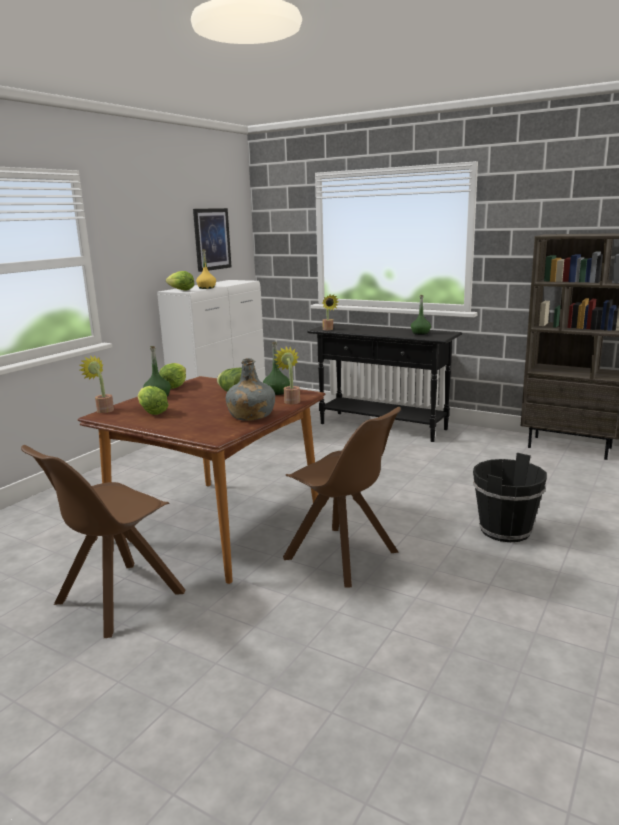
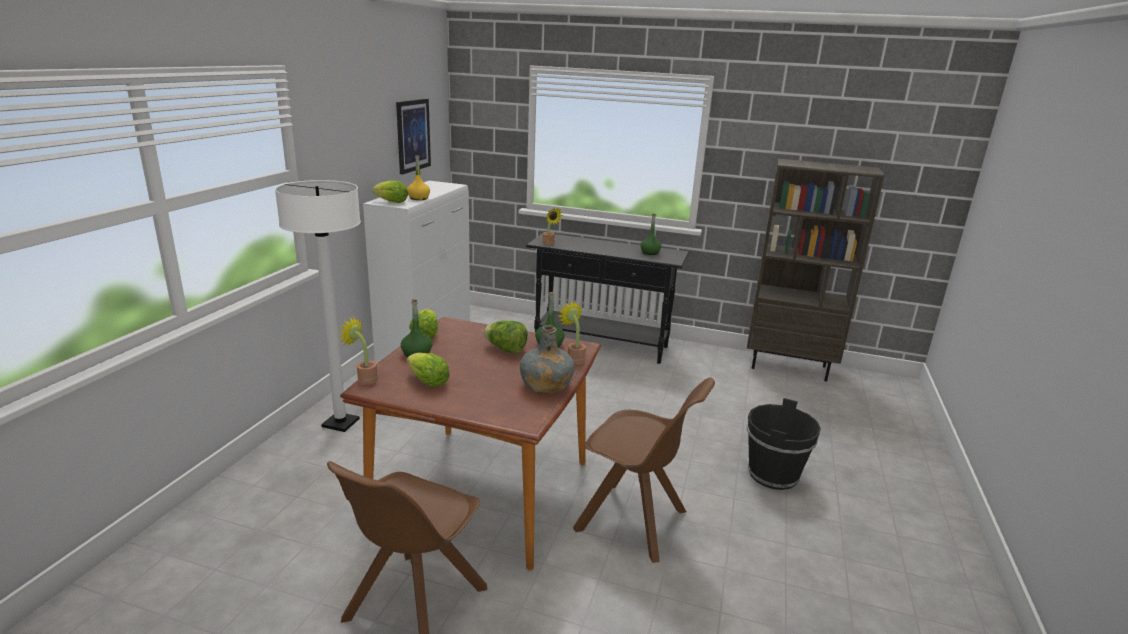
camera: 15 degrees left, 5 degrees up
none -> white floor lamp [275,180,361,432]

